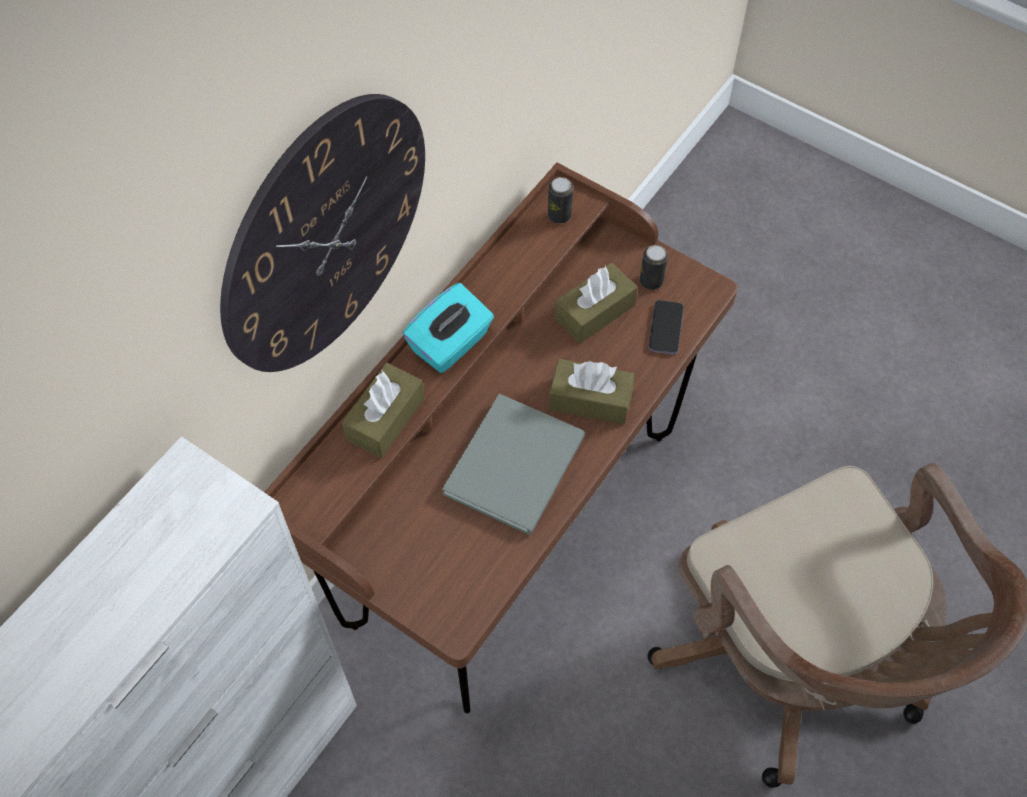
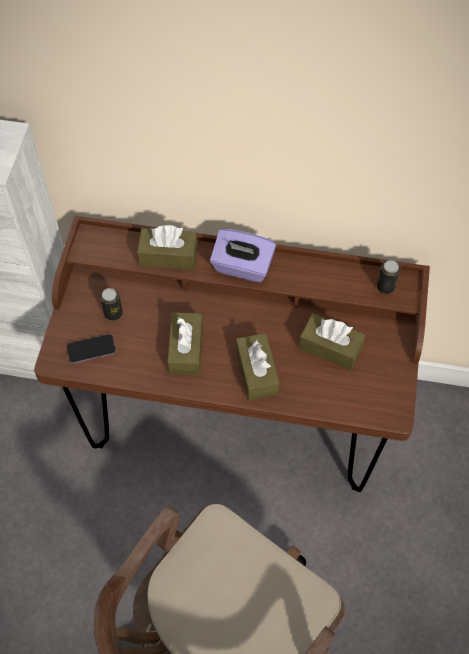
camera: 65 degrees right, 0 degrees up
wall clock [220,94,425,372] -> none
turquoise tissue box [403,283,494,373] -> purple tissue box [210,229,276,283]
grey book [442,394,585,535] -> brown tissue box [167,312,203,375]
can [640,245,668,290] -> can moved to [100,288,123,321]
phone [648,300,684,355] -> phone moved to [67,334,116,363]

